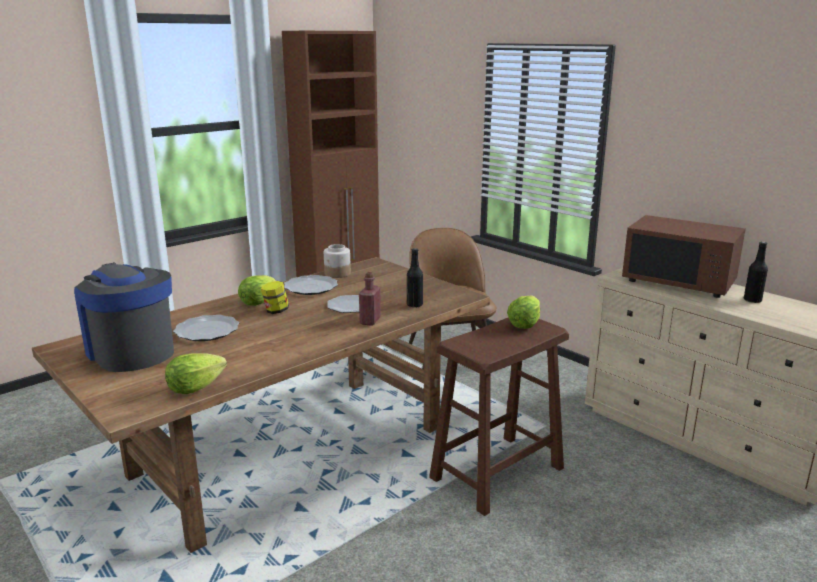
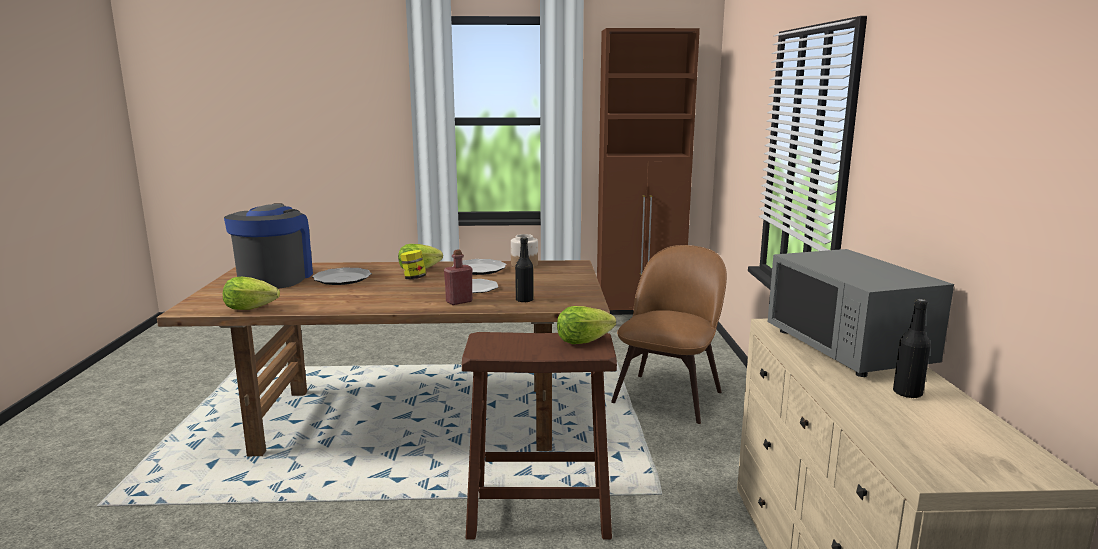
camera: 40 degrees right, 5 degrees down
brown microwave [622,215,746,298] -> grey microwave [768,249,954,377]

